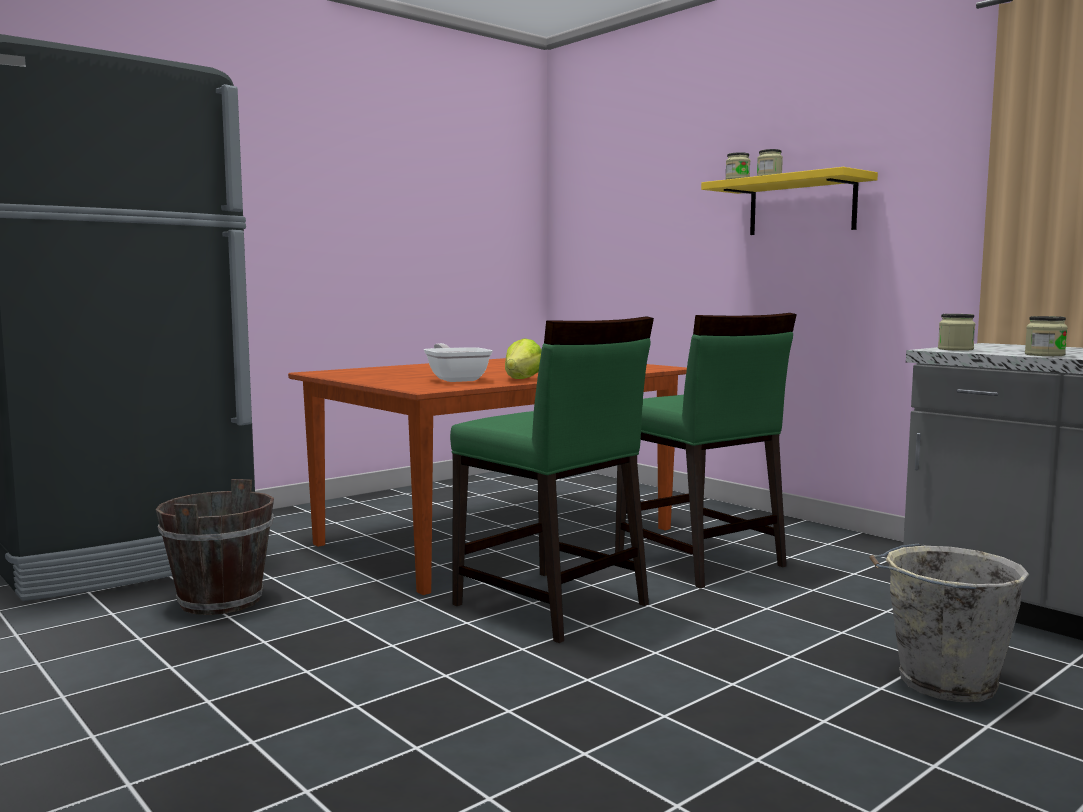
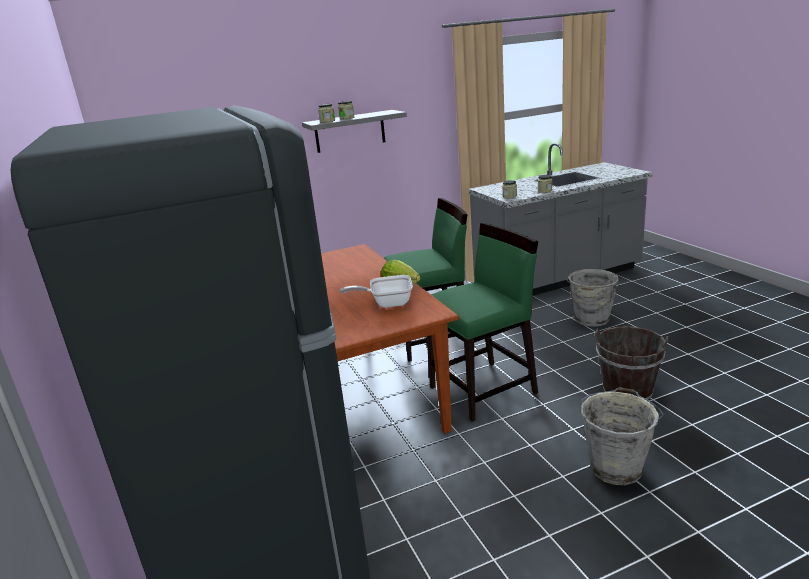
camera: 70 degrees left, 15 degrees up
brown bucket [156,479,274,615] -> brown bucket moved to [595,326,668,400]
yellow shelf [701,167,878,235] -> grey shelf [302,110,407,153]
none -> grey bucket [581,387,664,485]

